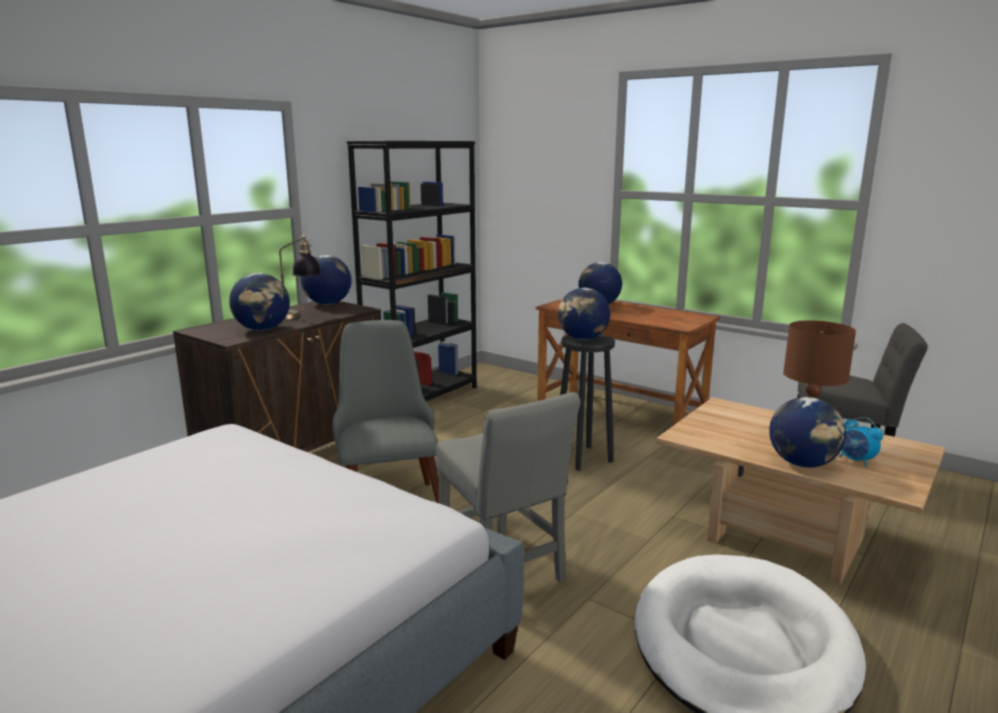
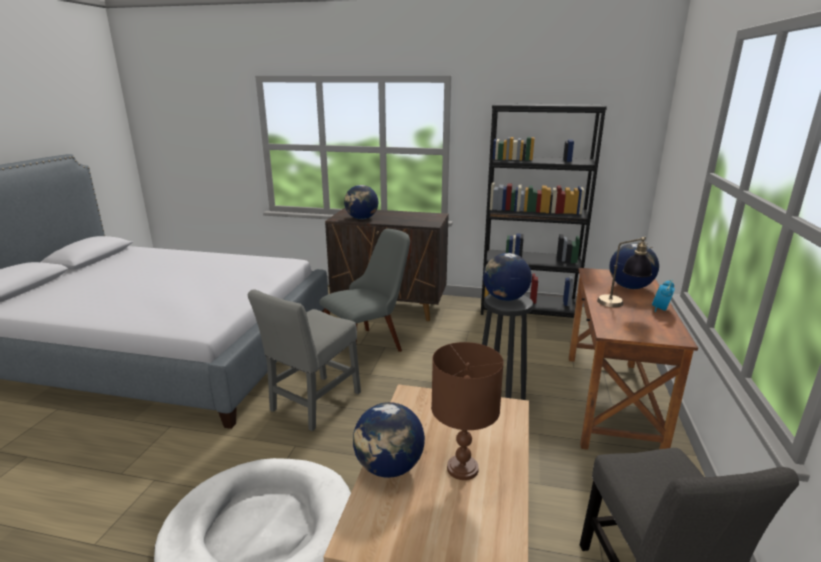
camera: 65 degrees right, 5 degrees up
table lamp [279,235,321,320] -> table lamp moved to [597,237,653,307]
globe [301,255,352,305] -> none
alarm clock [839,417,883,467] -> alarm clock moved to [652,279,675,312]

